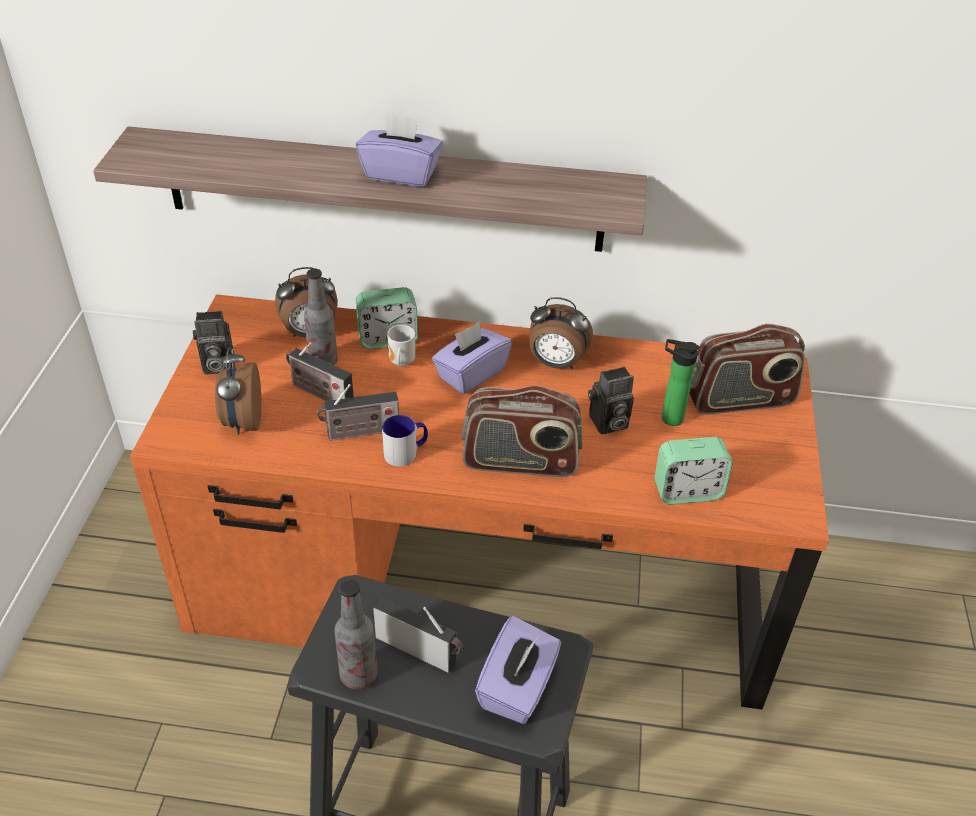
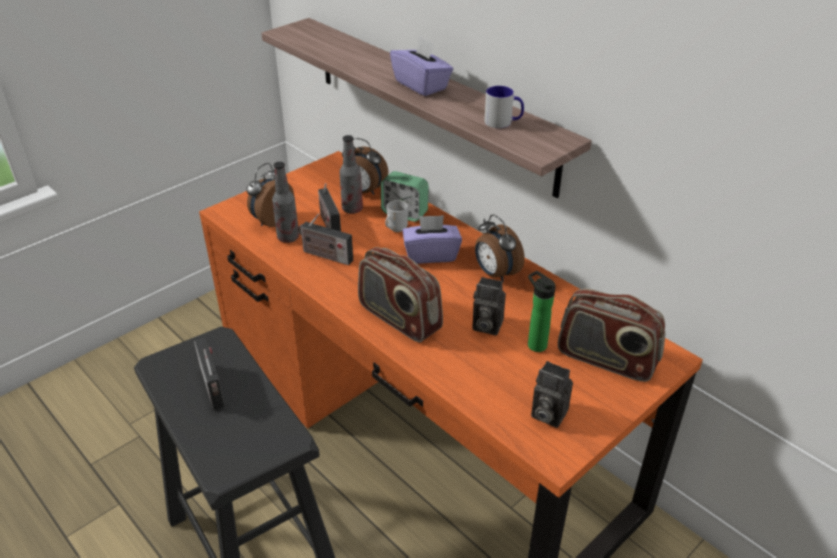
camera: 40 degrees right, 5 degrees down
camera [193,311,233,374] -> camera moved to [531,361,573,428]
bottle [334,580,378,689] -> bottle moved to [272,162,299,243]
mug [382,415,428,466] -> mug moved to [484,86,524,128]
purple tissue box [475,616,561,724] -> none
alarm clock [654,437,733,504] -> none

